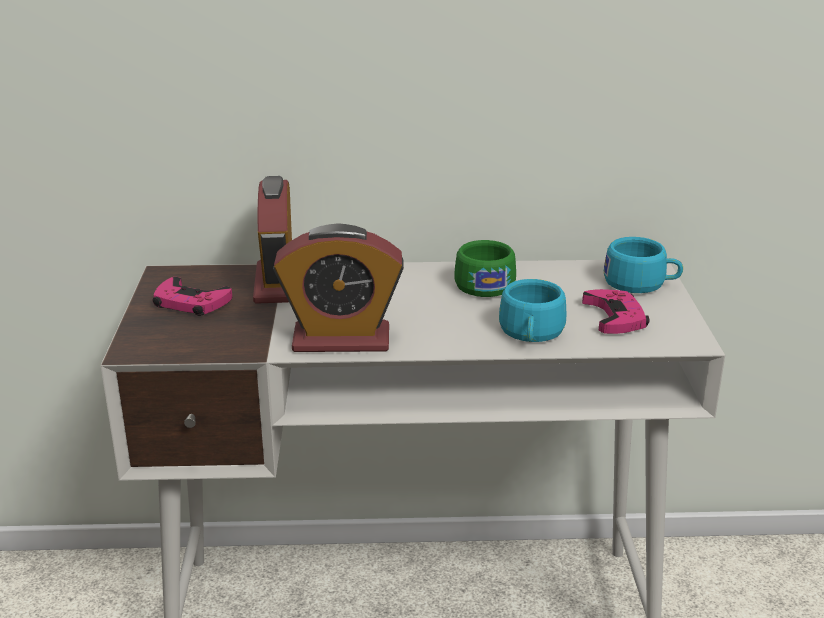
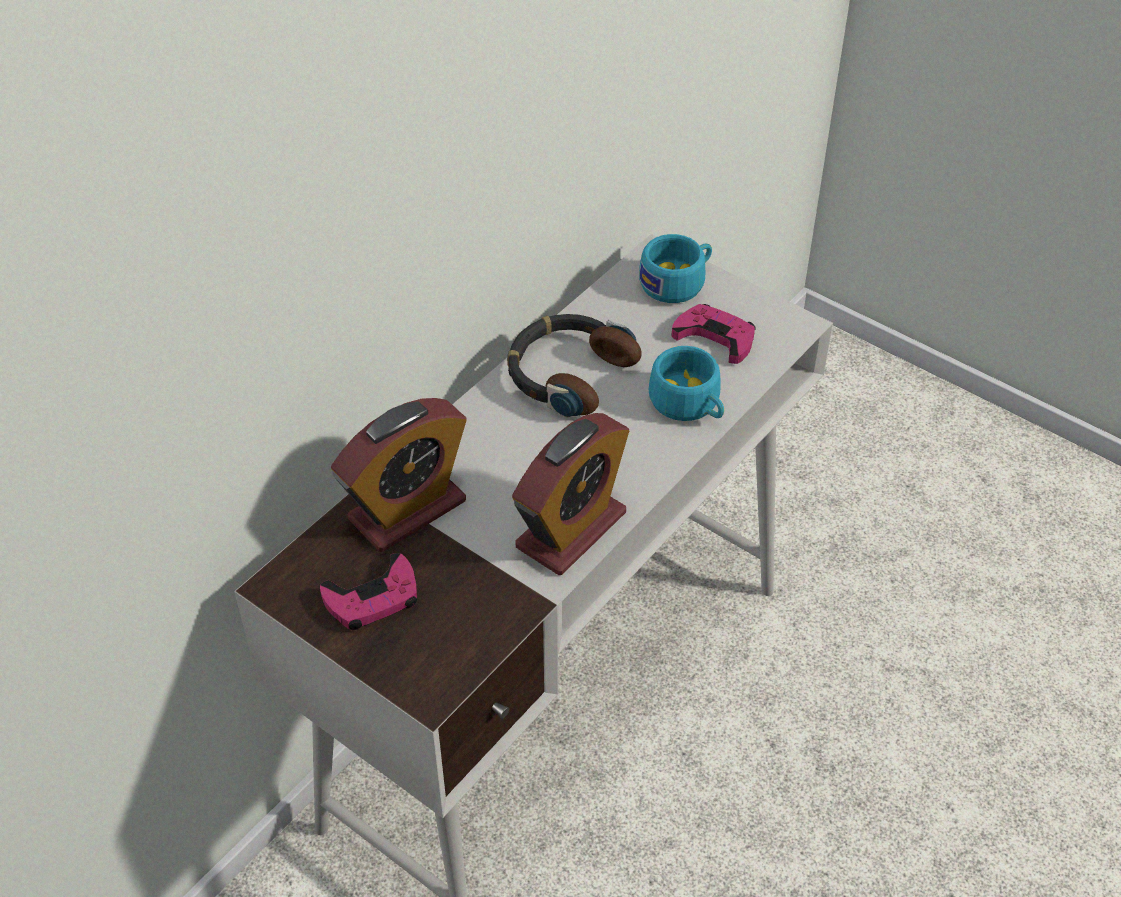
camera: 50 degrees left, 20 degrees up
alarm clock [253,176,292,304] -> alarm clock turned 75 degrees counterclockwise [331,398,467,552]
green cup [454,240,516,297] -> headphones [507,314,642,417]

